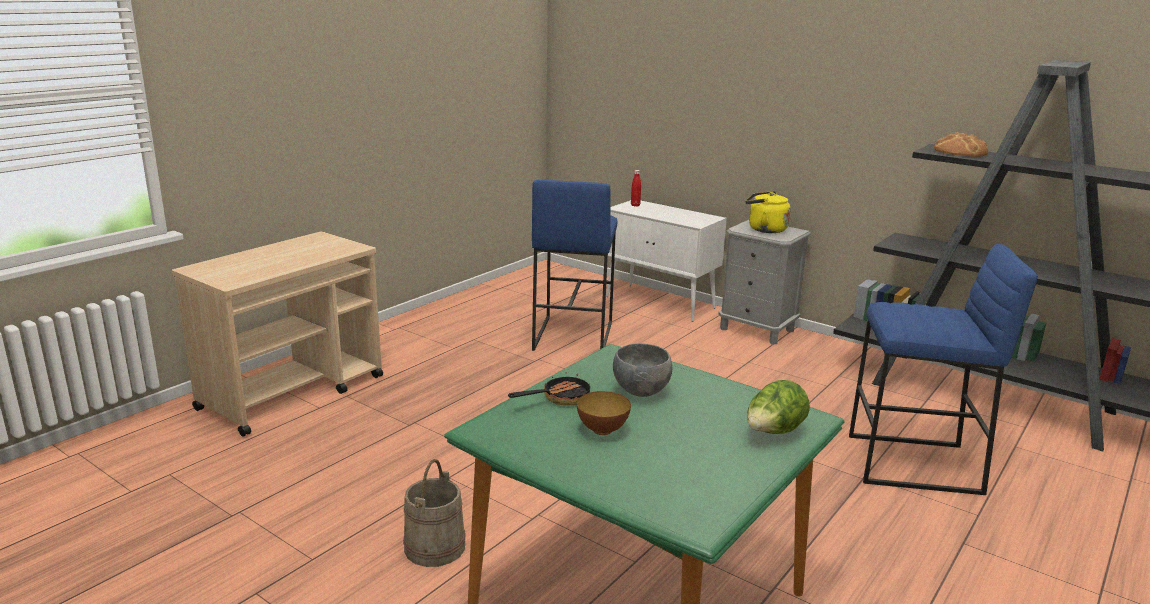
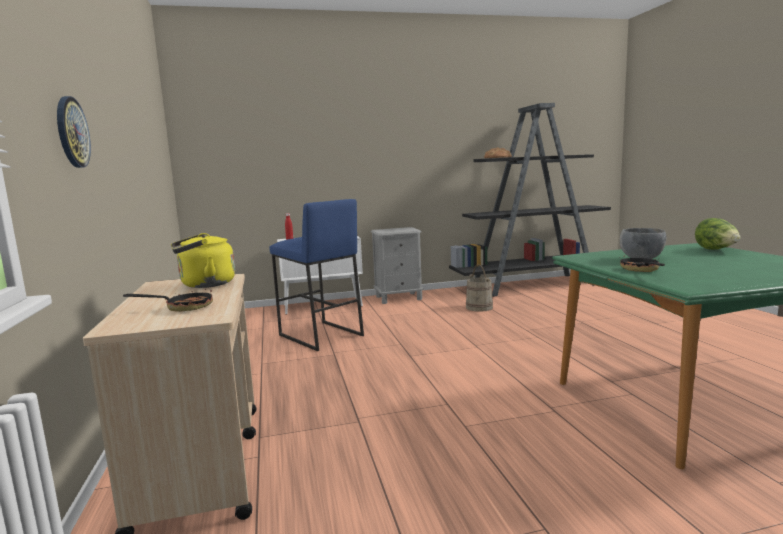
camera: 50 degrees left, 10 degrees down
beige bucket [403,459,466,567] -> beige bucket moved to [466,264,493,312]
bowl [577,391,631,435] -> none
yellow kettle [745,191,790,233] -> yellow kettle moved to [171,233,235,288]
blue stool [849,244,1038,495] -> none
none -> wall clock [57,96,91,168]
none -> frying pan [123,289,213,312]

